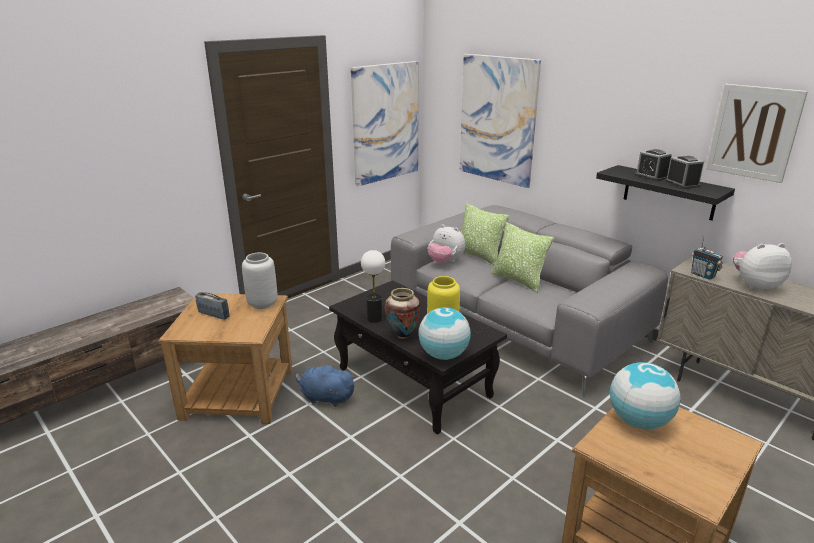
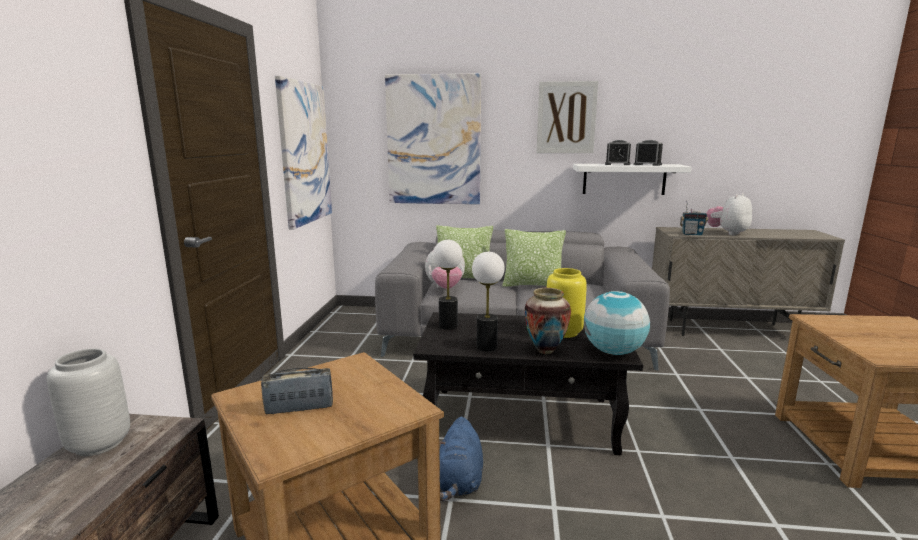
camera: 40 degrees left, 10 degrees down
grey vase [242,252,278,309] -> grey vase moved to [47,348,130,456]
blue plush toy [295,363,356,407] -> blue plush toy turned 60 degrees counterclockwise [439,417,483,501]
black shelf [596,165,735,220] -> white shelf [573,164,692,195]
globe [610,362,681,429] -> none
picture [706,84,808,183] -> picture moved to [537,81,598,153]
none -> table lamp [433,240,463,330]

